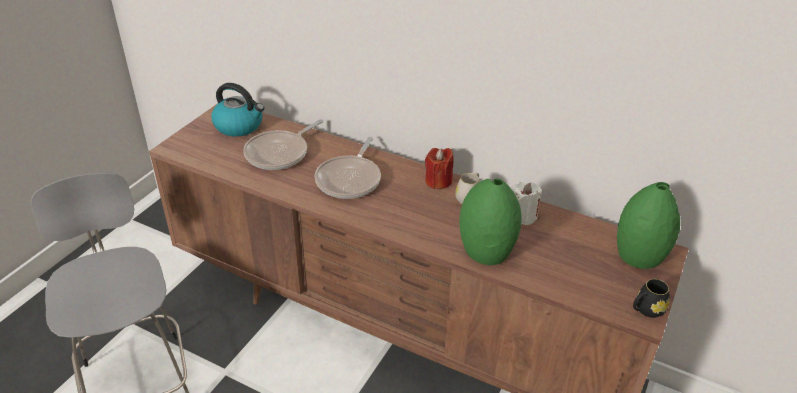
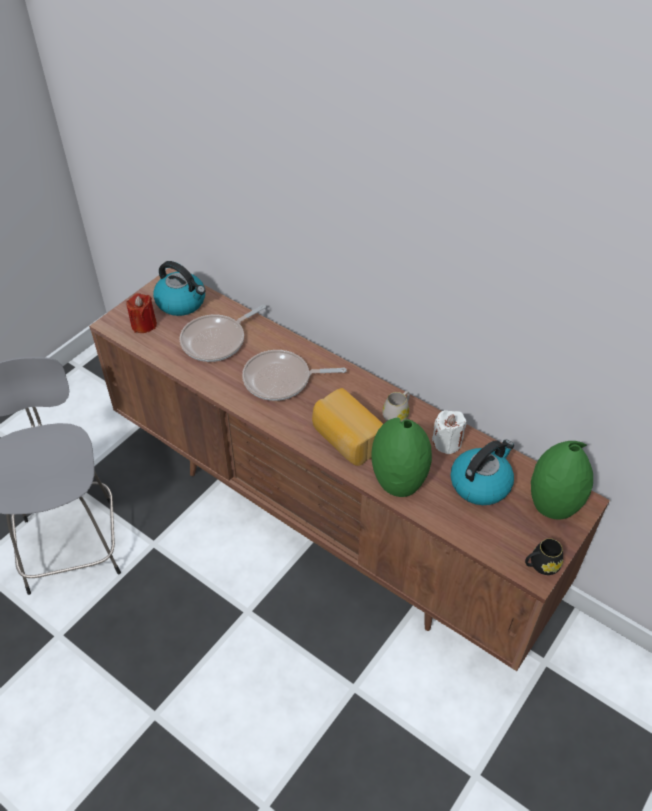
camera: 10 degrees right, 10 degrees up
frying pan [315,137,381,199] -> frying pan turned 60 degrees clockwise [242,350,347,401]
red candle [425,148,454,189] -> red candle moved to [126,293,157,333]
none -> bread [312,388,383,466]
none -> kettle [451,440,514,505]

